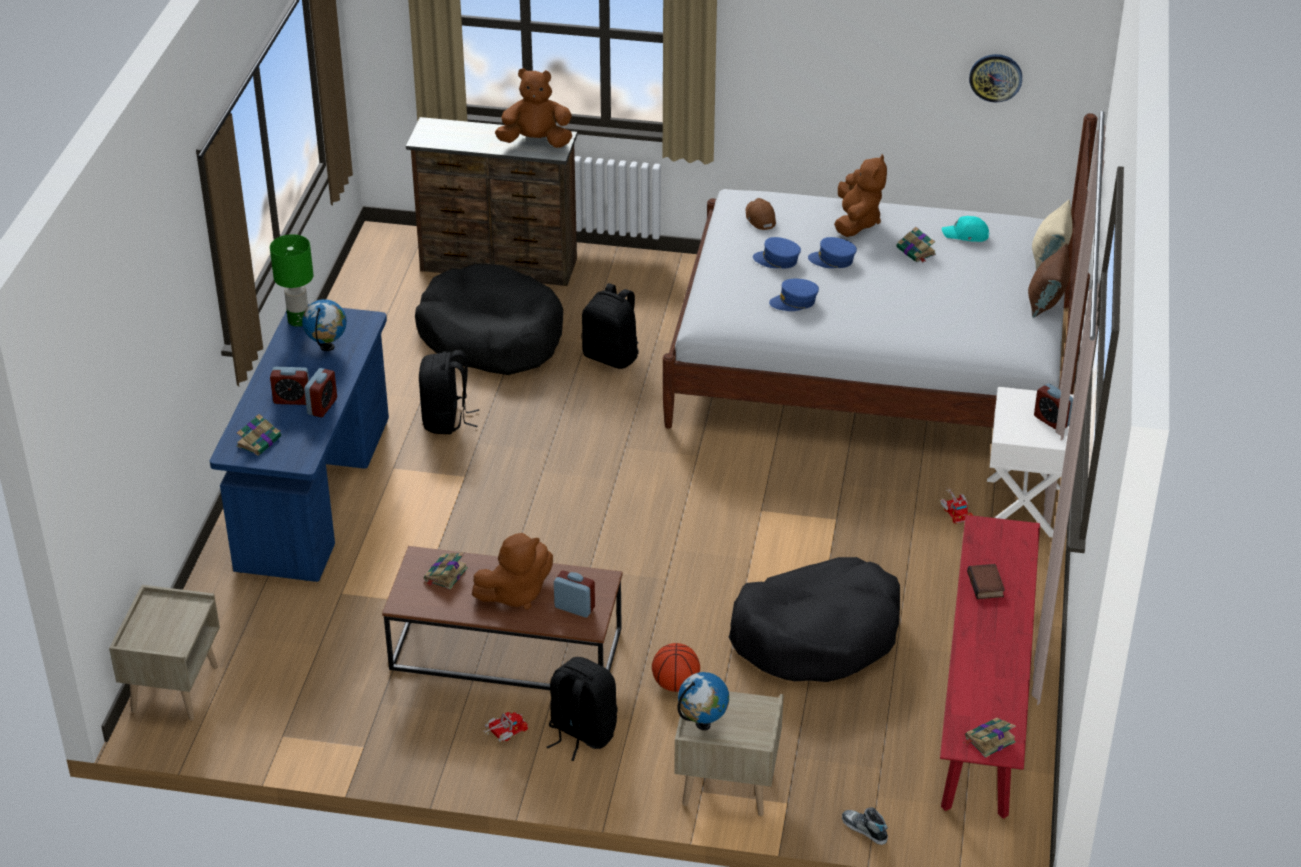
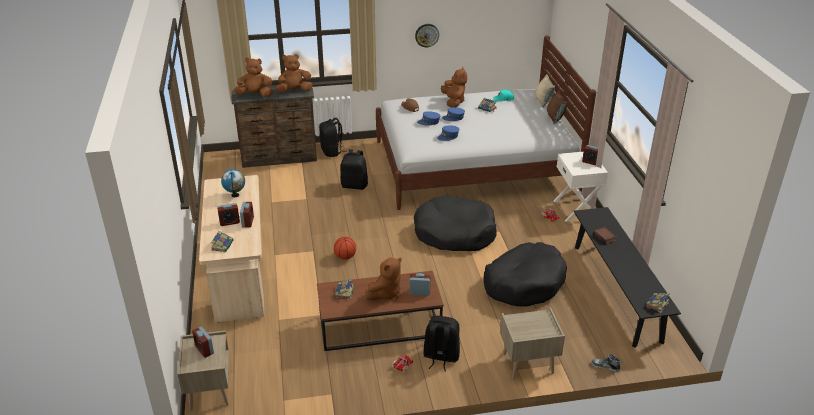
camera: 20 degrees left, 5 degrees down
blue desk [210,304,389,582] -> beige desk [199,175,265,323]
green table lamp [270,234,313,327] -> none
black dog bed [415,264,563,375] -> black dog bed moved to [414,195,497,251]
black backpack [419,350,479,434] -> black backpack moved to [319,118,343,157]
basketball [652,643,700,692] -> basketball moved to [334,237,356,260]
globe [678,672,729,730] -> none
red bench [940,515,1040,819] -> black bench [574,207,681,348]
wall clock [969,54,1022,102] -> wall clock moved to [415,24,439,47]
none -> alarm clock [192,327,214,358]
none -> brown plush toy [234,58,273,97]

